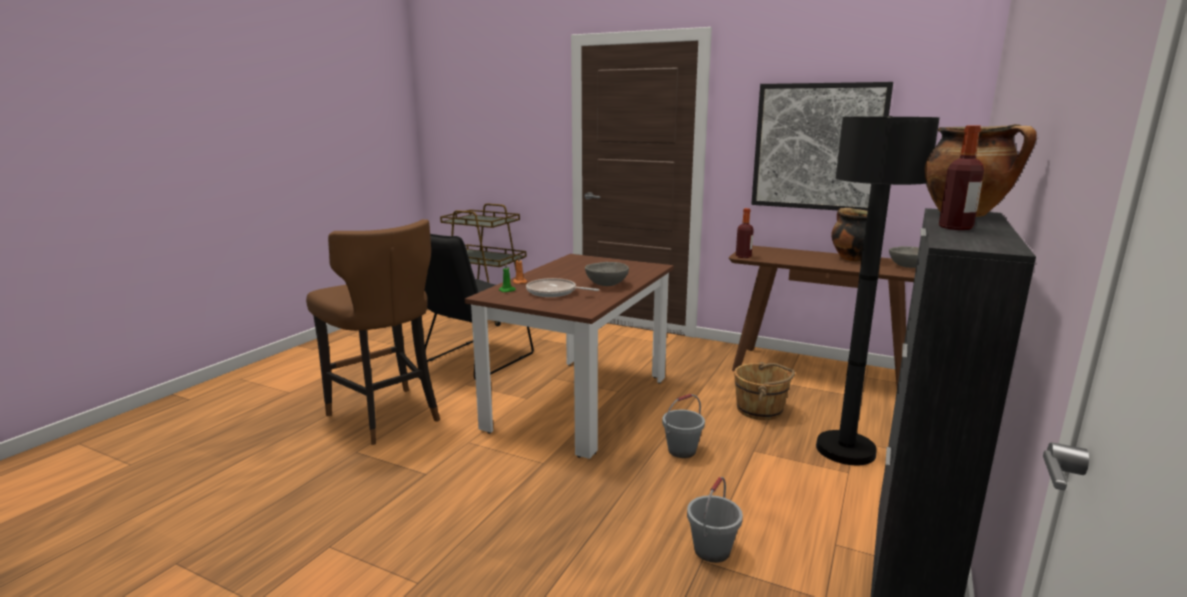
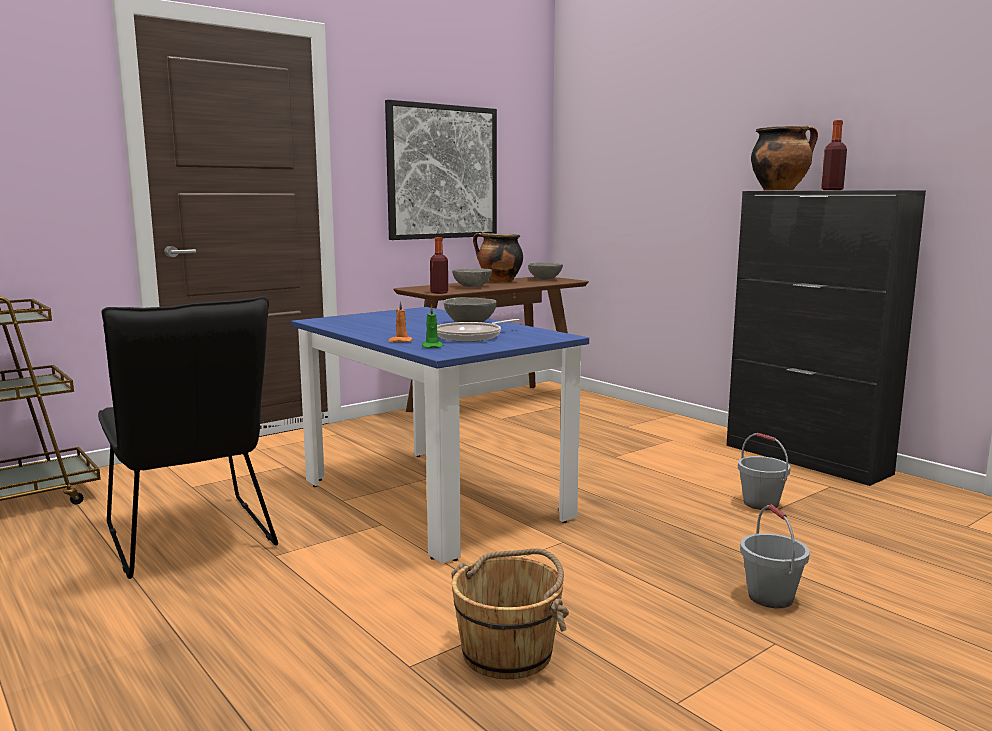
camera: 65 degrees left, 5 degrees down
brown stool [306,219,440,445] -> none
brown dining table [465,254,674,459] -> blue dining table [291,307,589,563]
grey bucket [662,394,705,458] -> grey bucket moved to [740,505,810,608]
brown bucket [734,362,795,420] -> brown bucket moved to [451,548,569,679]
black floor lamp [816,116,940,465] -> none
none -> grey bowl [452,268,492,287]

